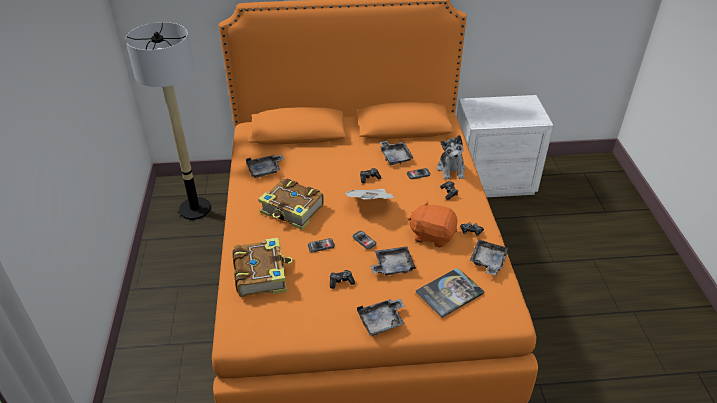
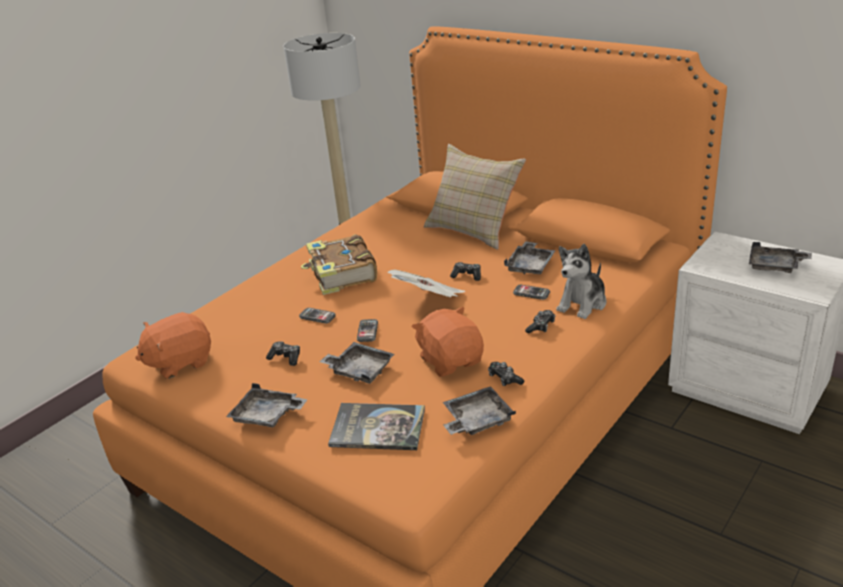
camera: 45 degrees right, 10 degrees down
book [232,237,293,297] -> none
grey tray [246,155,284,178] -> grey tray moved to [749,242,812,273]
none -> orange plush toy [135,312,211,379]
none -> beige pillow [424,144,526,250]

